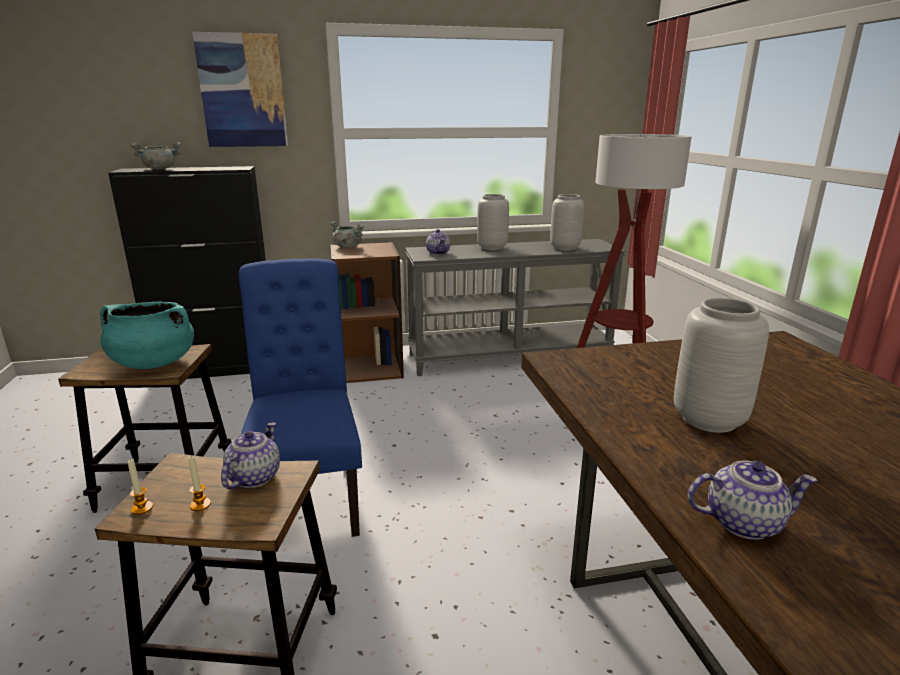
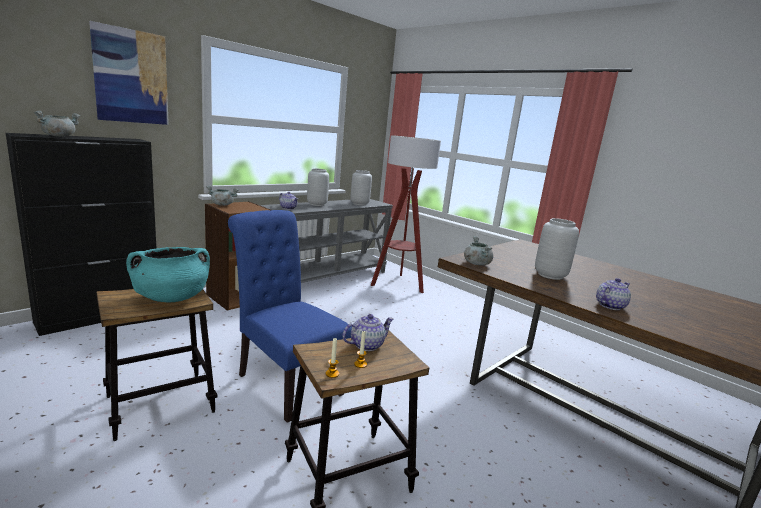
camera: 35 degrees left, 5 degrees down
teapot [221,422,280,489] -> teapot turned 75 degrees clockwise [342,314,394,351]
none -> grey cooking pot [464,236,493,265]

